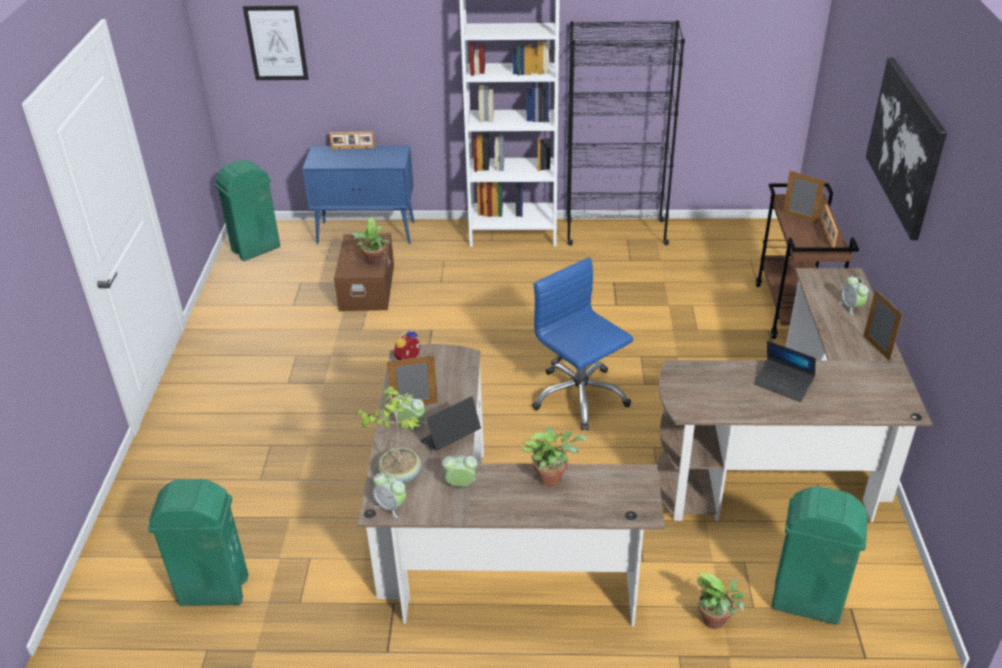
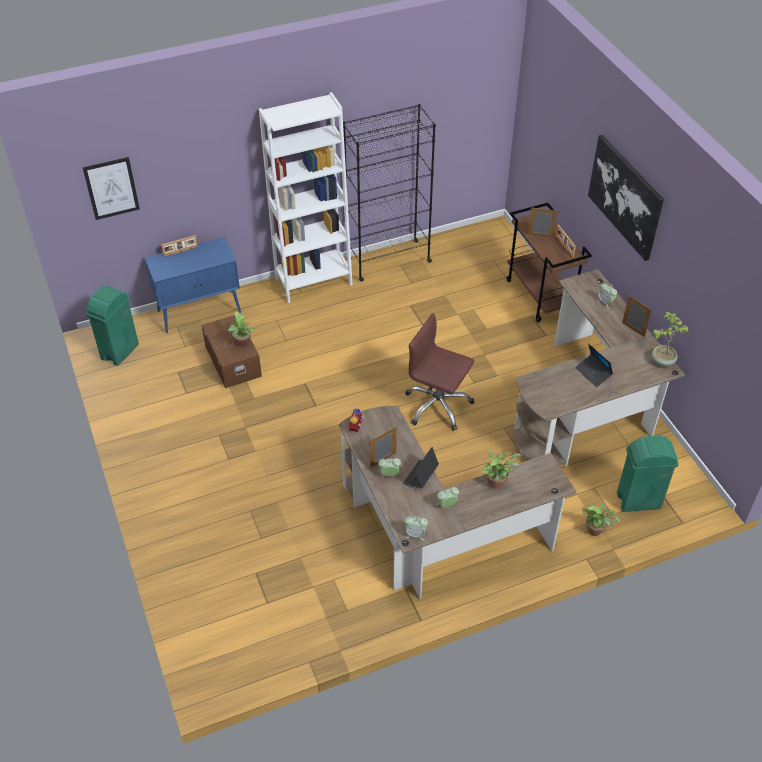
camera: 25 degrees left, 10 degrees up
green trash can [148,479,248,606] -> none
potted plant [355,386,421,483] -> potted plant moved to [652,312,689,366]
blue office chair [532,257,633,431] -> brown office chair [405,313,474,431]
laptop [754,341,816,402] -> laptop turned 45 degrees clockwise [575,344,613,387]

